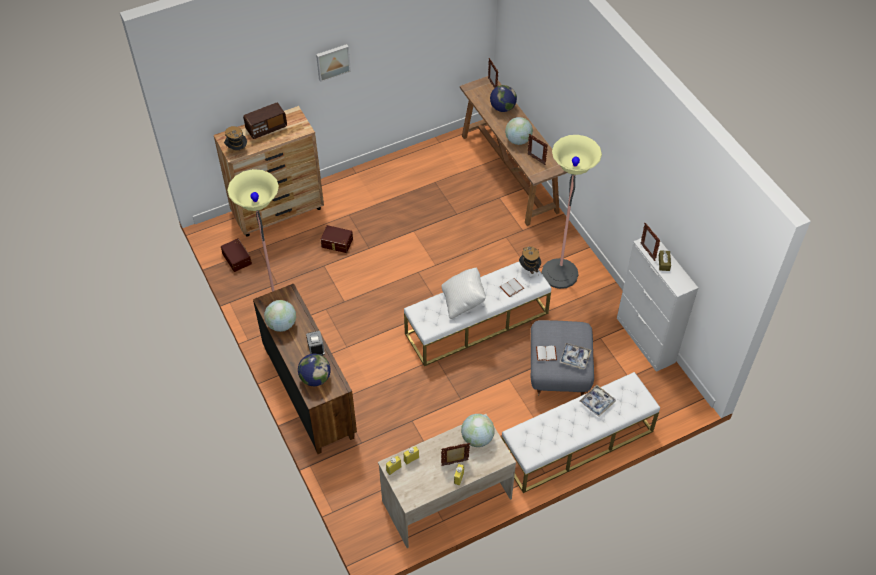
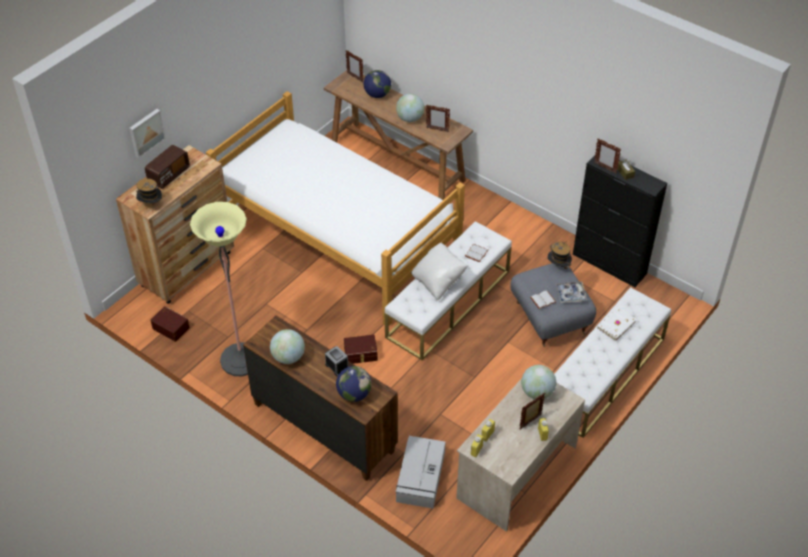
camera: 25 degrees left, 5 degrees down
picture [316,44,351,82] -> picture moved to [129,109,166,158]
brown storage box [320,225,353,253] -> brown storage box moved to [344,335,378,364]
hat [519,246,541,275] -> hat moved to [547,241,571,269]
floor lamp [542,135,602,289] -> none
tray [580,385,616,417] -> white book [597,308,637,341]
white cabinet [617,238,698,372] -> black cabinet [573,154,667,287]
none -> bed [206,91,465,325]
none -> grey storage box [396,436,445,508]

